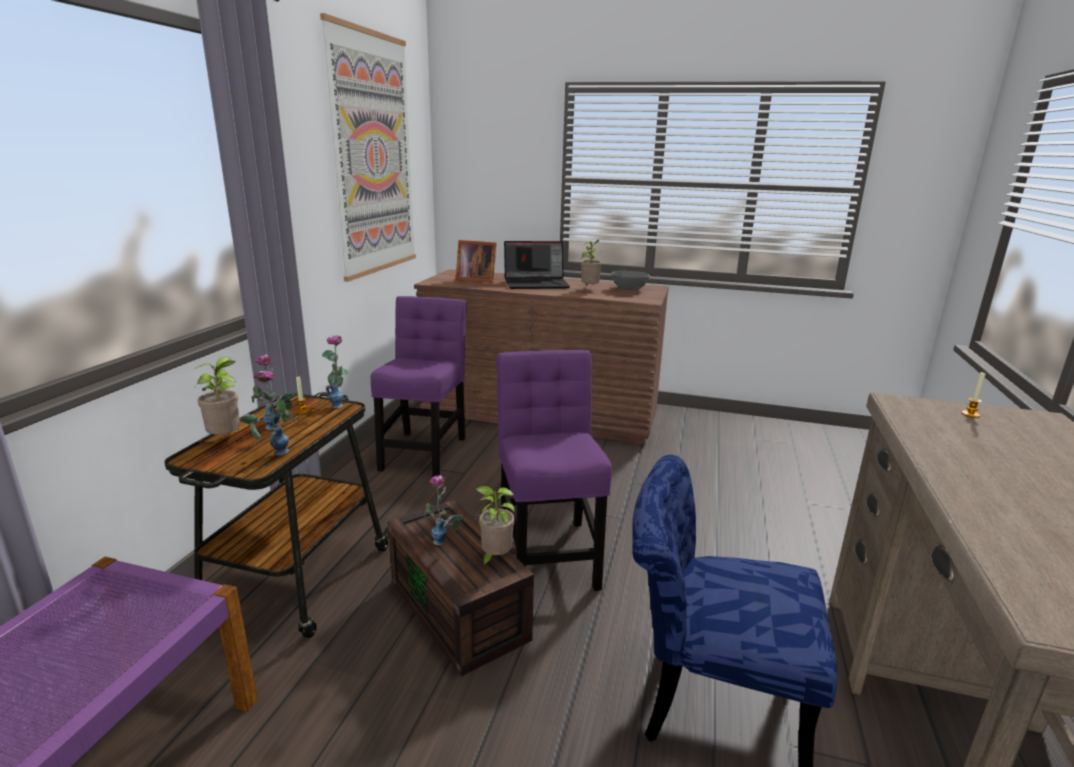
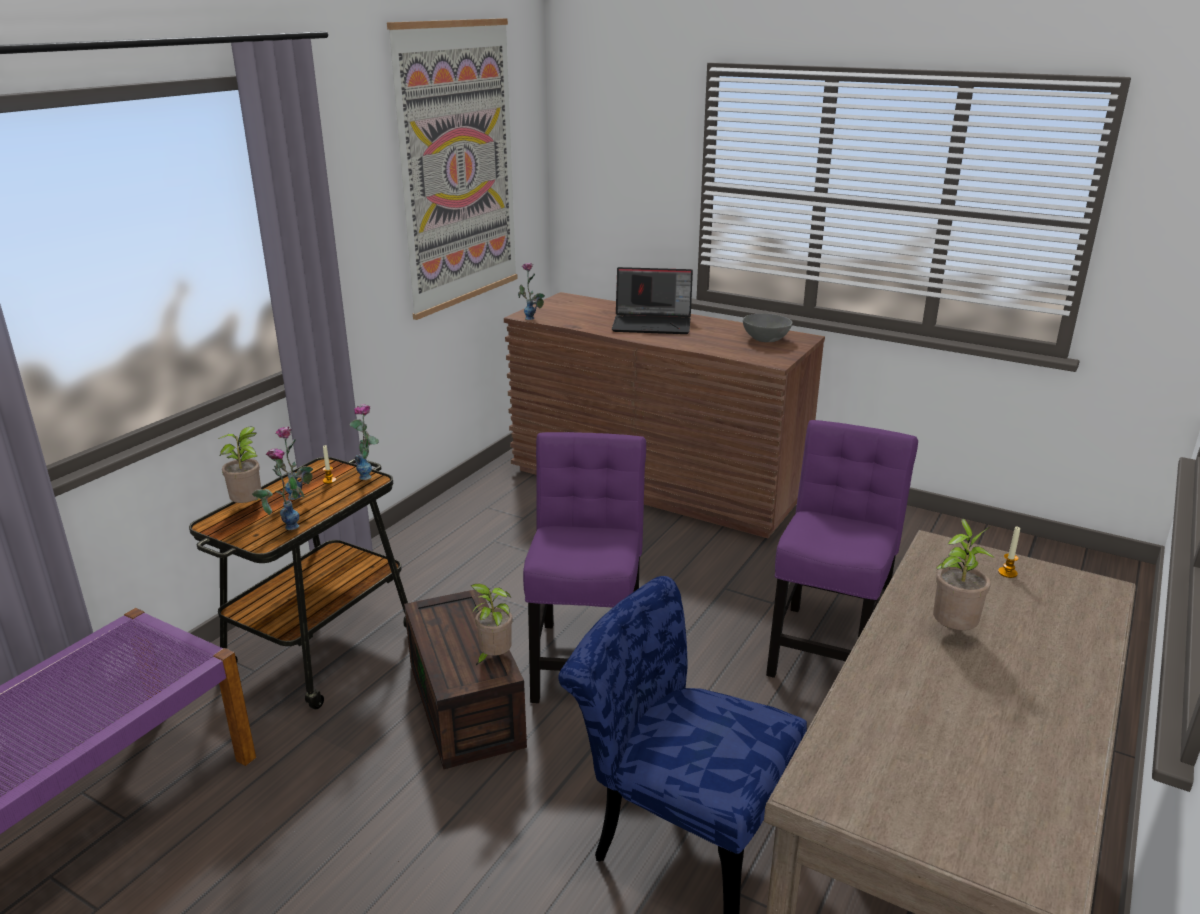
camera: 15 degrees right, 5 degrees up
purple chair [371,296,467,477] -> purple chair moved to [766,420,918,678]
vase [423,475,464,545] -> vase moved to [518,263,545,320]
picture frame [455,240,497,283] -> none
potted plant [580,240,602,286] -> potted plant moved to [933,519,994,630]

